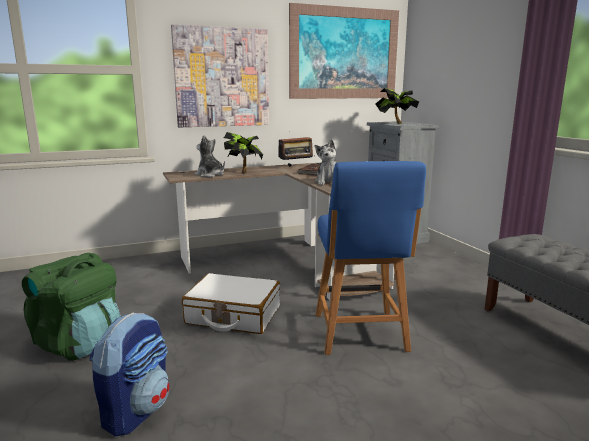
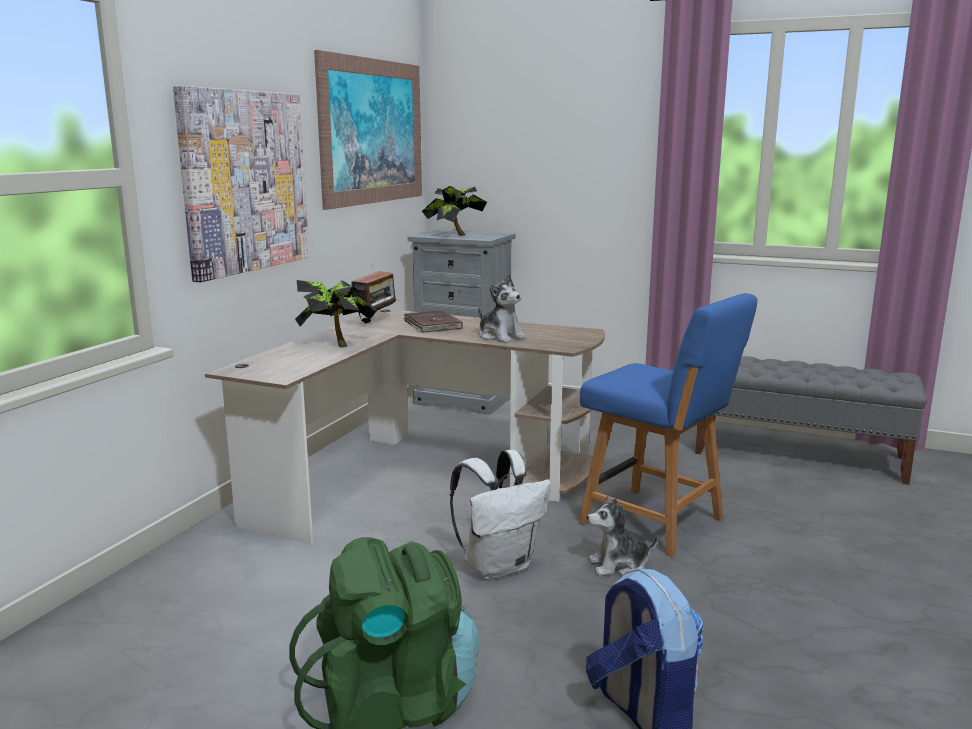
camera: 45 degrees left, 0 degrees up
white suitcase [182,273,280,334] -> white backpack [450,450,551,580]
plush toy [194,135,225,177] -> plush toy moved to [587,495,658,576]

